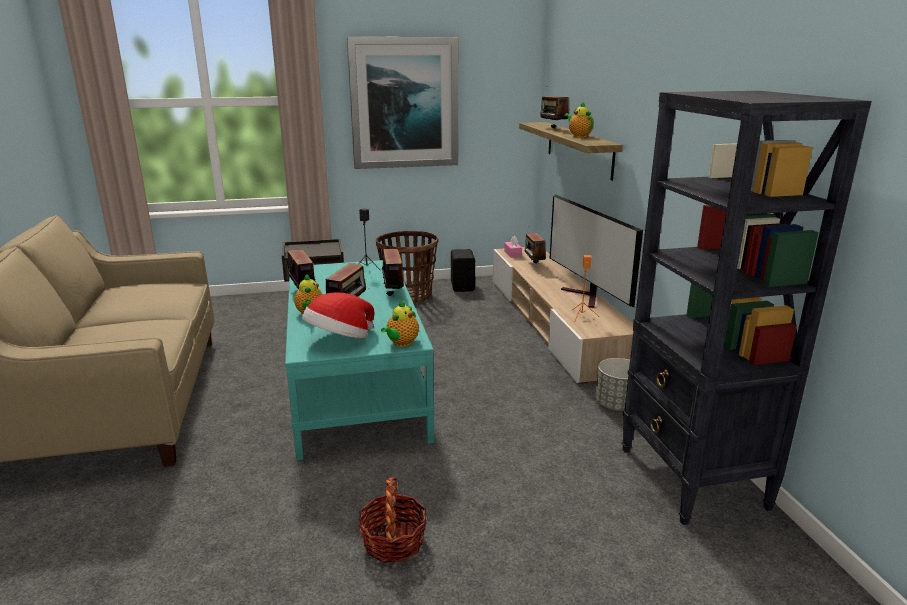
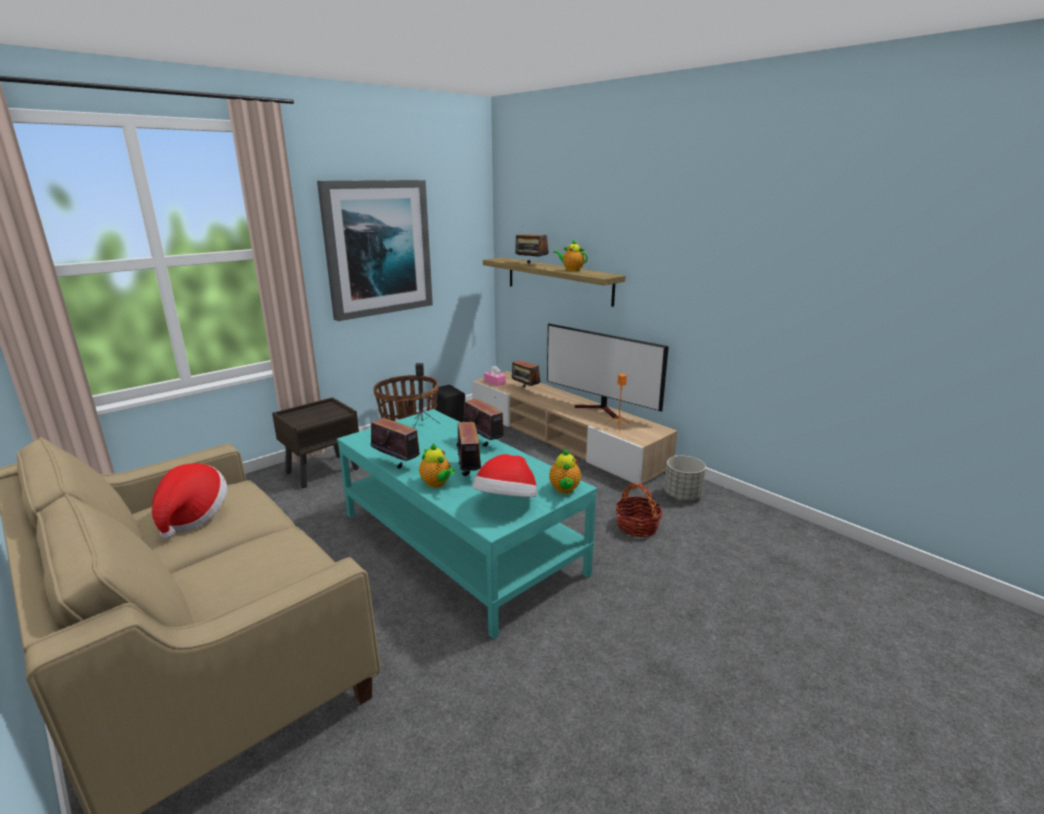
camera: 30 degrees left, 0 degrees up
basket [358,477,427,563] -> basket moved to [616,483,663,537]
black bookcase [622,91,872,525] -> none
none -> hat [152,463,227,539]

